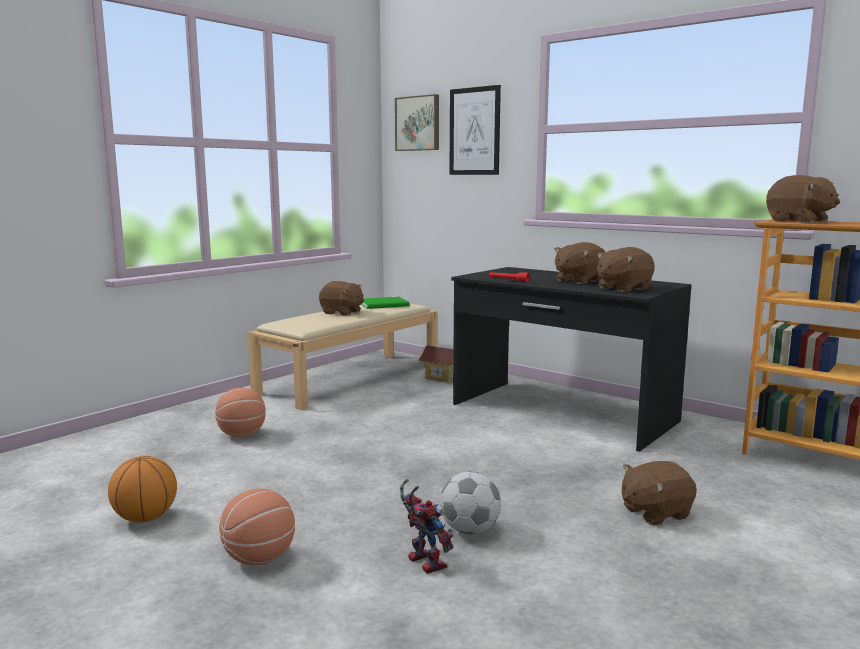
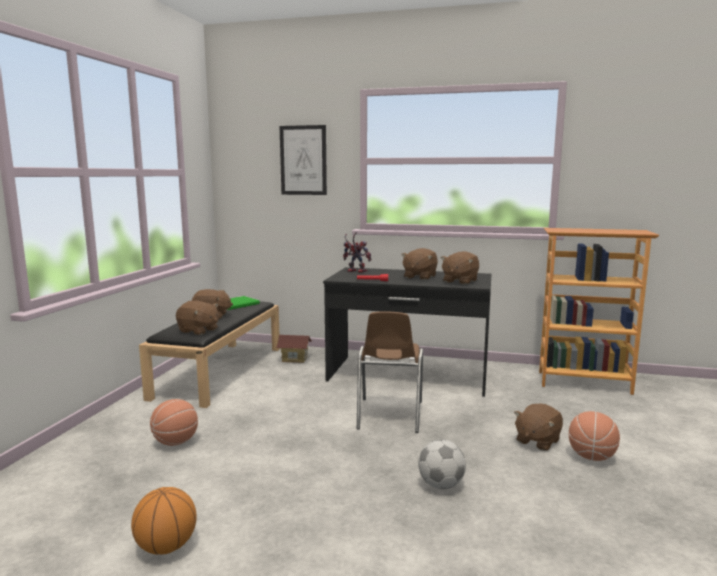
camera: 25 degrees left, 0 degrees up
basketball [219,489,295,565] -> basketball moved to [569,411,620,461]
beige bench [248,303,437,410] -> black bench [139,301,280,408]
picture [395,94,439,151] -> none
toy robot [400,479,454,574] -> toy robot moved to [343,232,372,273]
brown plush toy [766,175,840,223] -> brown plush toy moved to [176,301,219,335]
none -> brown chair [357,311,423,433]

